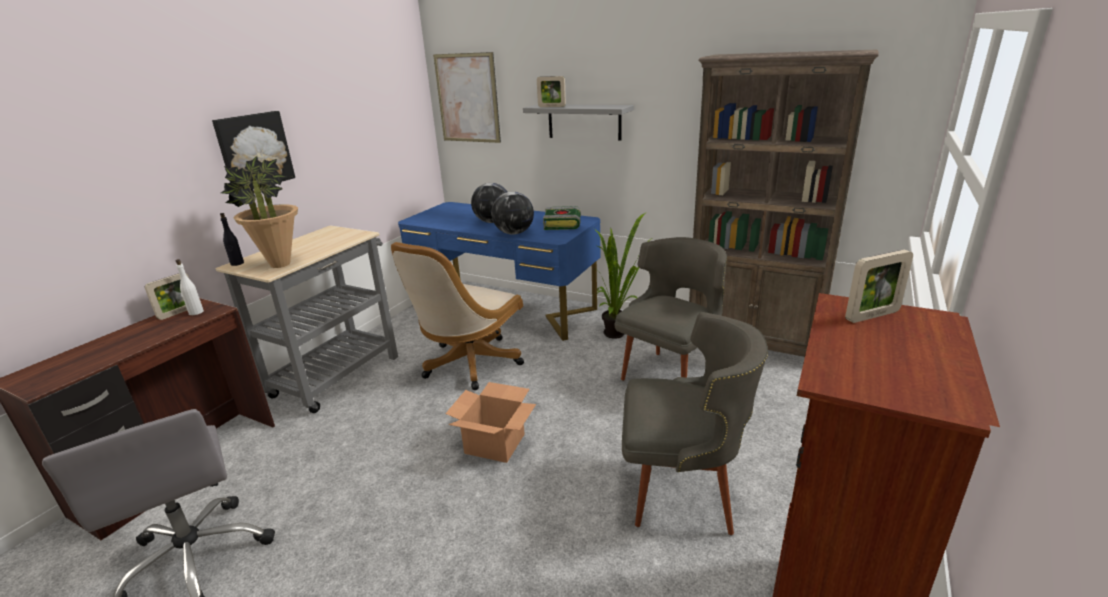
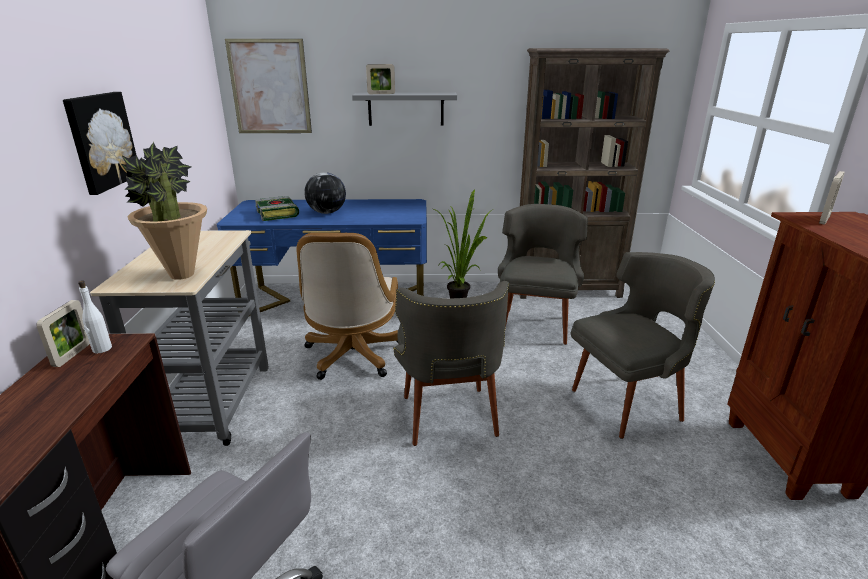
camera: 30 degrees left, 0 degrees up
black bottle [220,213,244,266] -> none
cardboard box [445,382,536,463] -> grey chair [393,281,509,446]
globe [491,192,534,235] -> none
book [543,206,581,230] -> book moved to [255,196,299,221]

